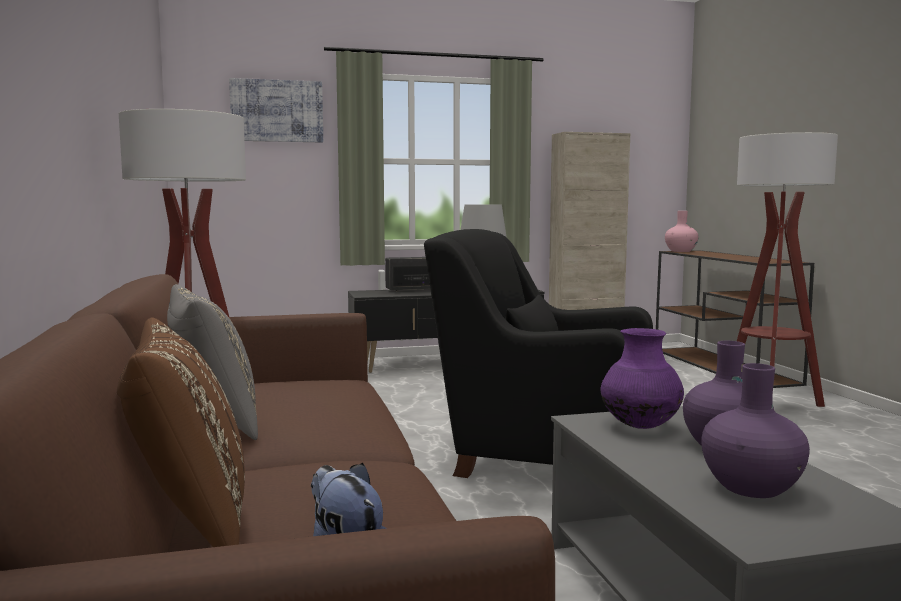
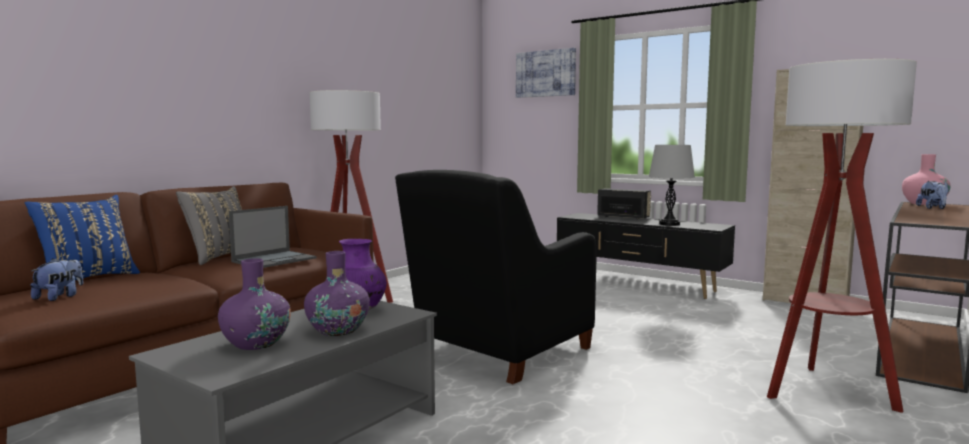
camera: 50 degrees right, 0 degrees up
brown pillow [117,318,245,547] -> blue pillow [25,195,140,280]
black armchair [424,229,653,478] -> black armchair turned 120 degrees counterclockwise [395,170,597,384]
none -> laptop [229,206,317,268]
none -> plush toy [916,181,949,209]

